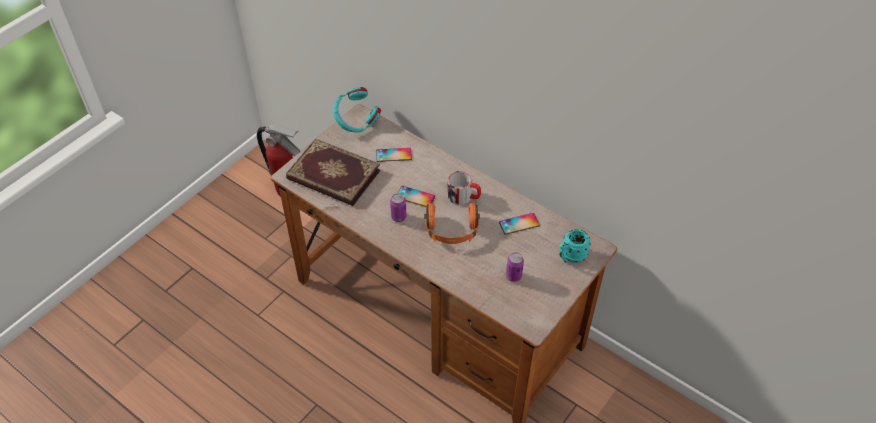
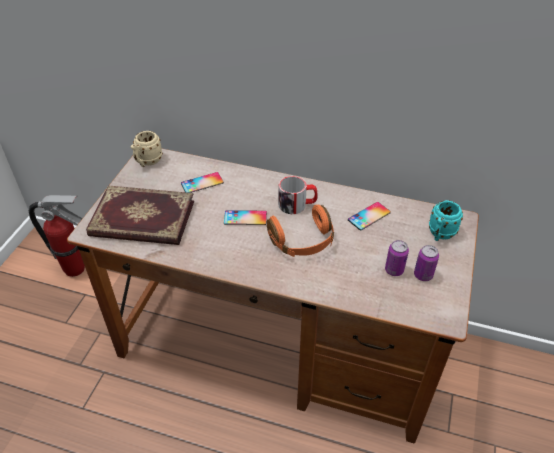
camera: 20 degrees left, 5 degrees down
turquoise headphones [333,87,381,132] -> beige mug [131,131,163,167]
can [390,193,407,222] -> can moved to [414,245,439,281]

